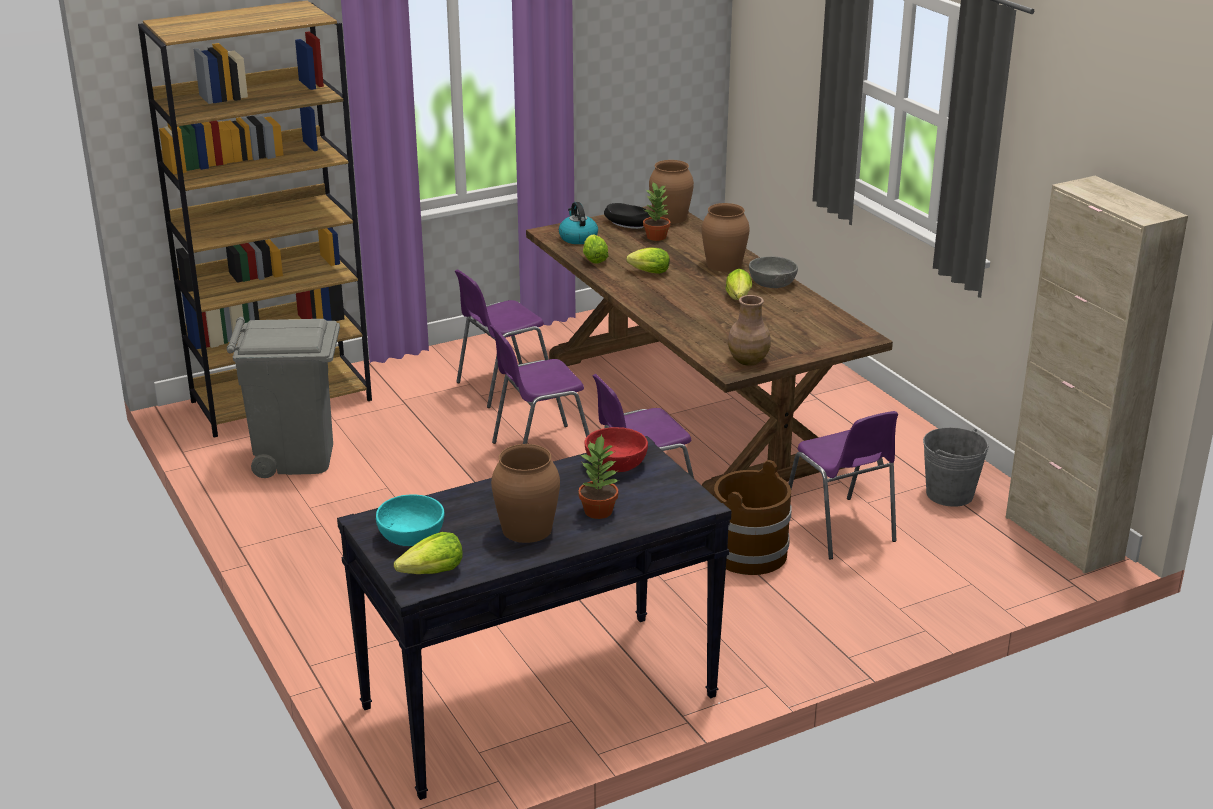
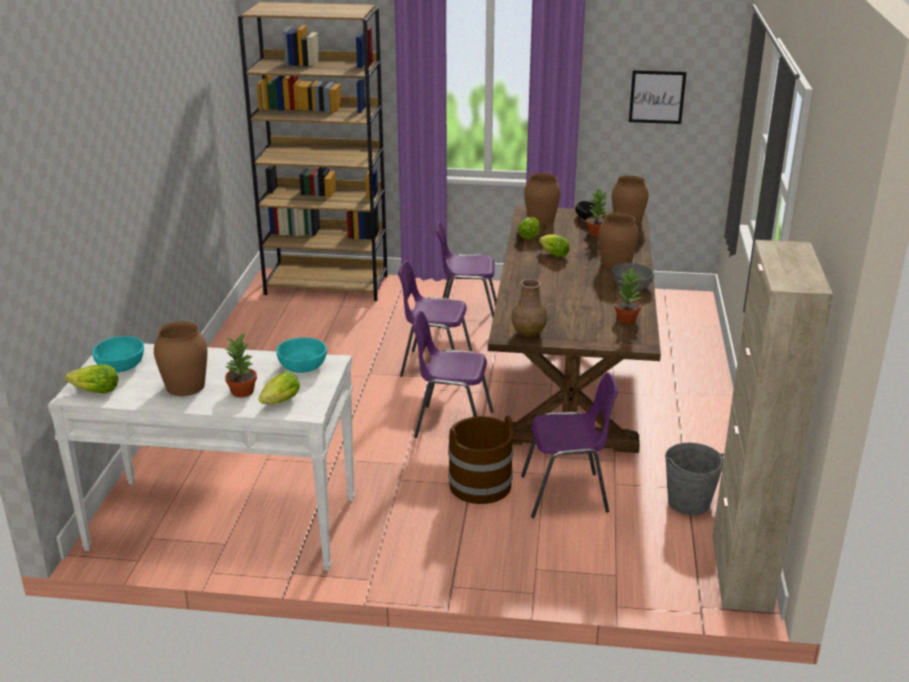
camera: 35 degrees right, 0 degrees up
grey trash can [227,317,340,478] -> none
black console table [337,436,731,800] -> white console table [48,343,355,571]
kettle [559,202,598,244] -> brown vase [524,173,561,225]
red bowl [585,427,648,472] -> turquoise bowl [276,337,327,373]
lettuce [726,269,752,300] -> lettuce moved to [259,372,300,404]
purple chair [788,411,898,559] -> purple chair turned 105 degrees counterclockwise [521,372,618,518]
none -> potted plant [614,267,643,323]
none -> picture [629,70,687,124]

